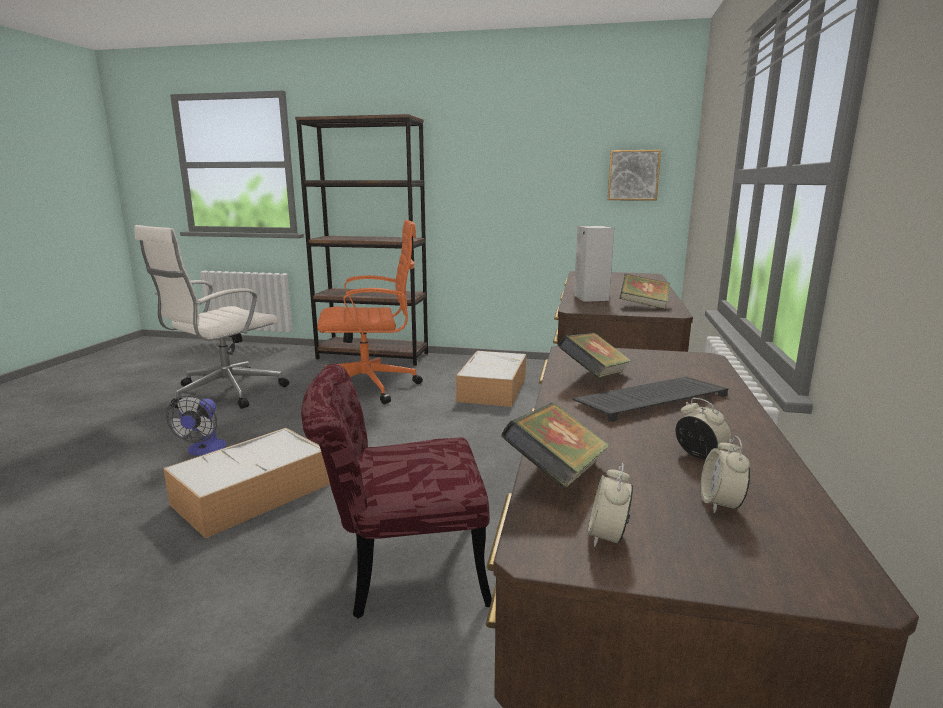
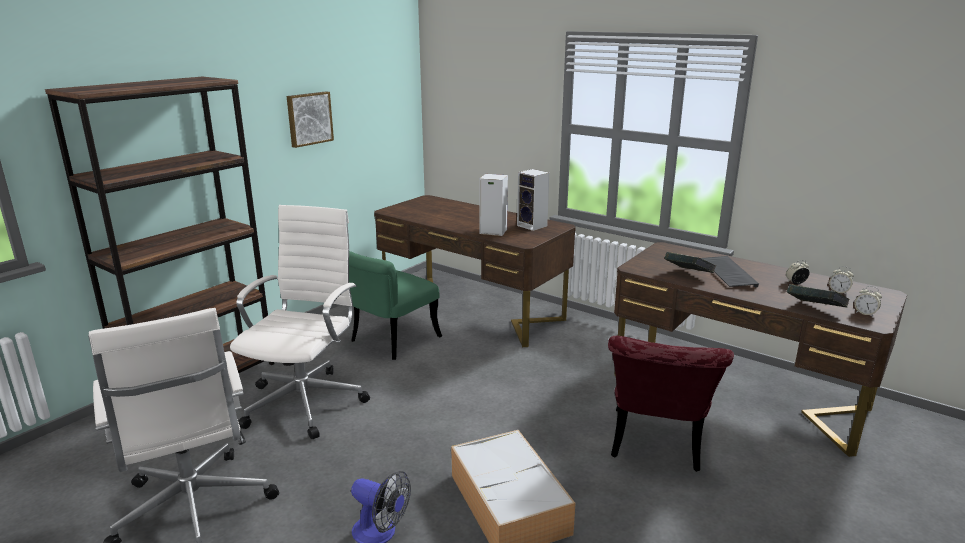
camera: 65 degrees left, 5 degrees up
orange office chair [317,220,423,404] -> white office chair [230,205,370,439]
storage box [456,351,526,407] -> green chair [349,251,442,360]
picture [607,150,661,201] -> picture moved to [287,91,334,148]
book [620,274,670,309] -> speaker [517,169,549,231]

